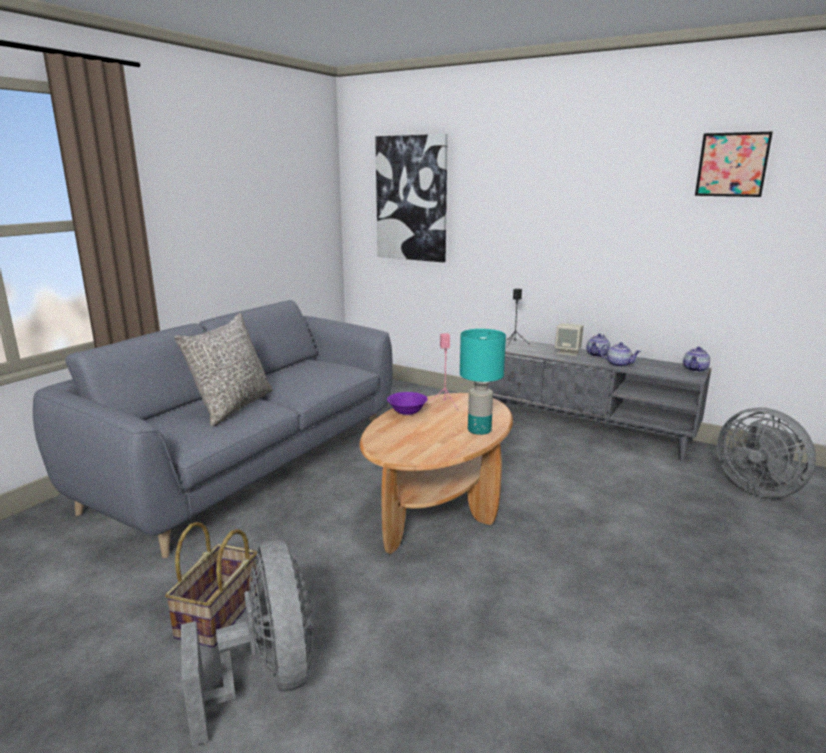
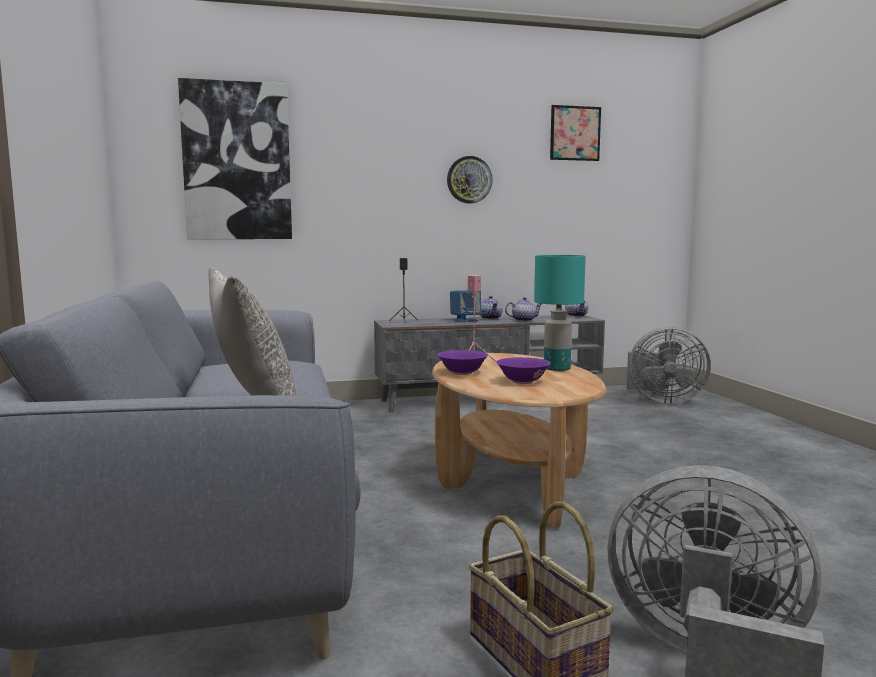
camera: 45 degrees left, 10 degrees down
beige speaker [555,323,583,356] -> blue speaker [450,290,481,322]
none -> wall clock [447,156,493,204]
none -> purple bowl [496,357,551,384]

